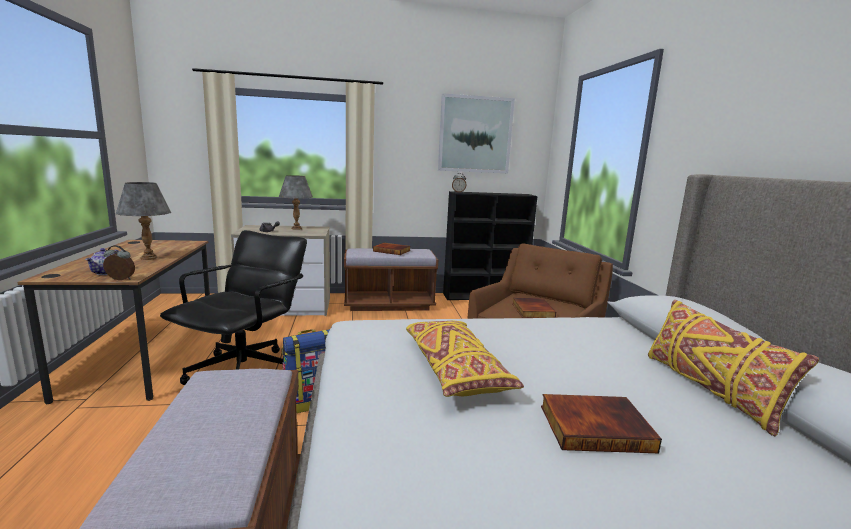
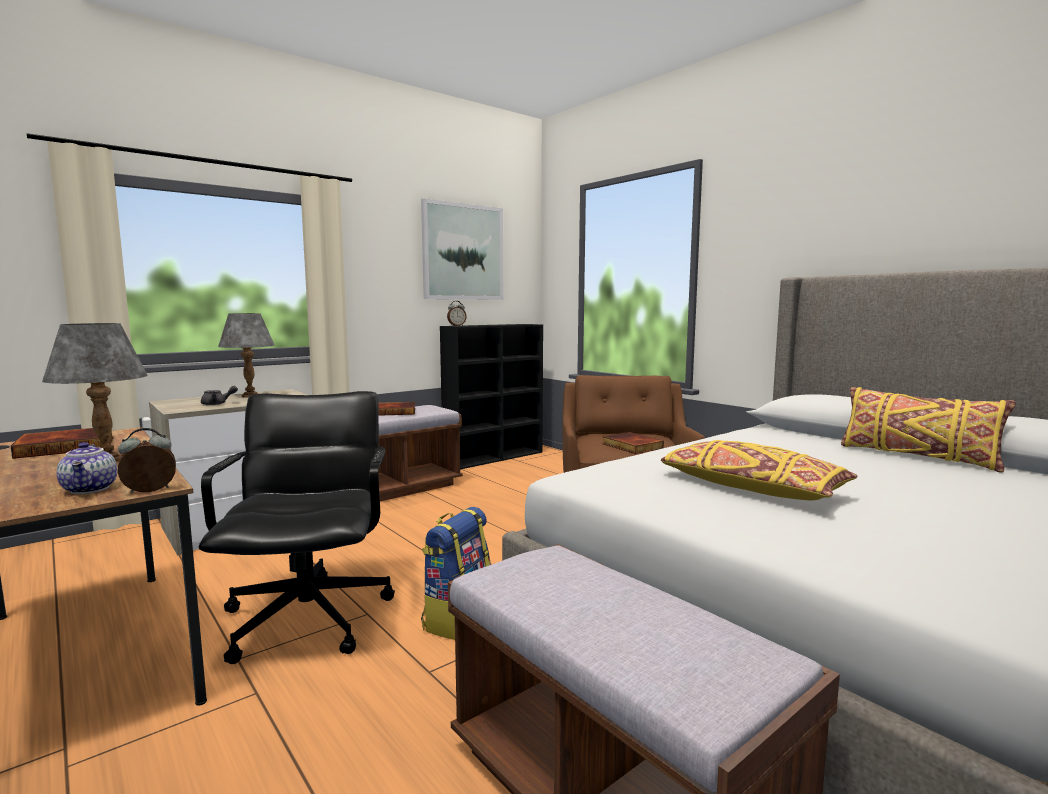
camera: 30 degrees left, 5 degrees down
book [541,394,662,453] -> book moved to [11,428,113,459]

